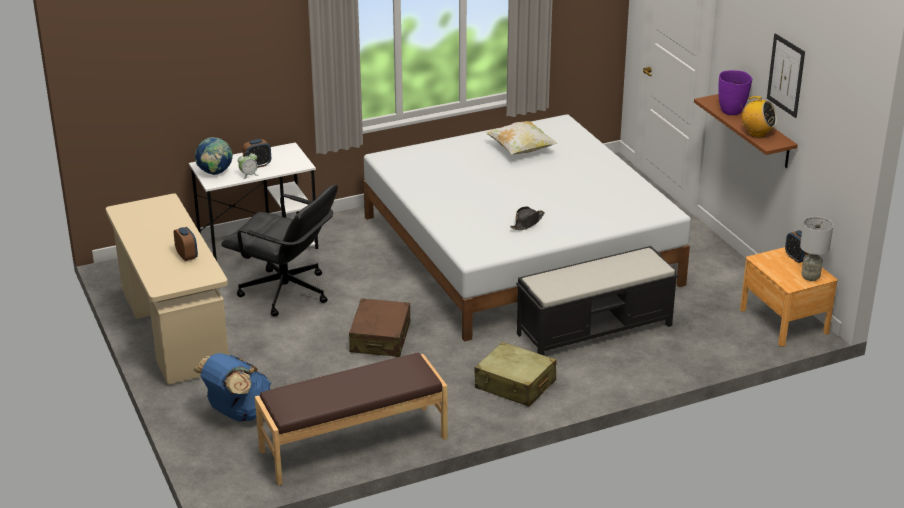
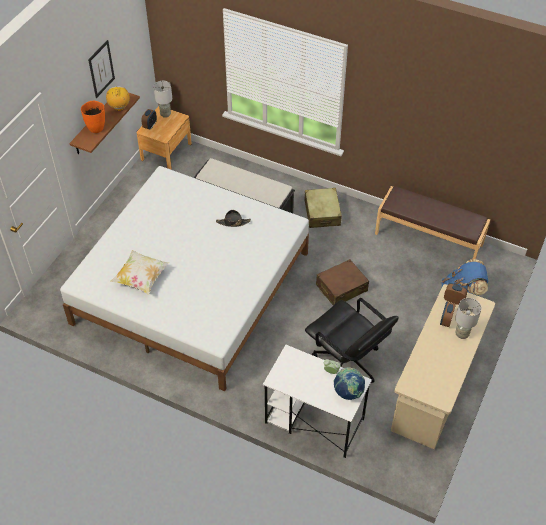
camera: 130 degrees left, 20 degrees up
black office chair [221,185,338,317] -> black office chair turned 150 degrees clockwise [305,298,399,383]
alarm clock [242,139,271,168] -> alarm clock moved to [444,283,468,305]
purple vase [718,70,752,115] -> orange vase [81,101,105,133]
none -> grey table lamp [455,298,481,339]

